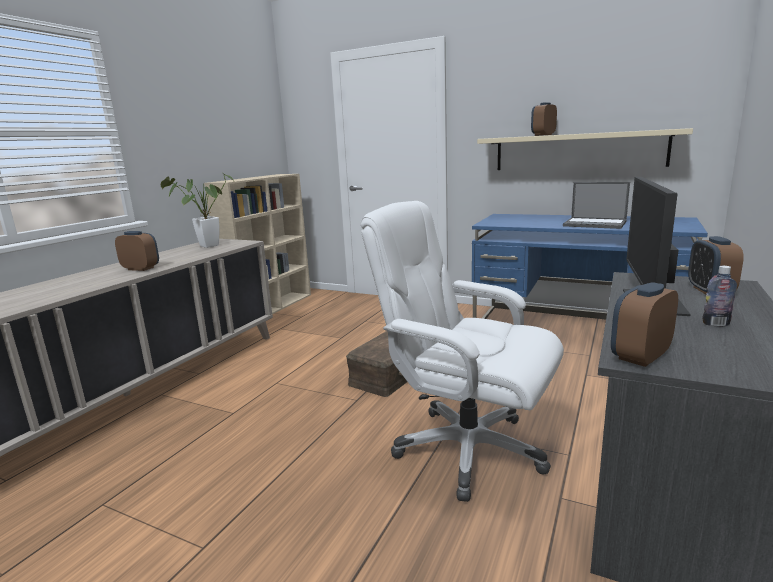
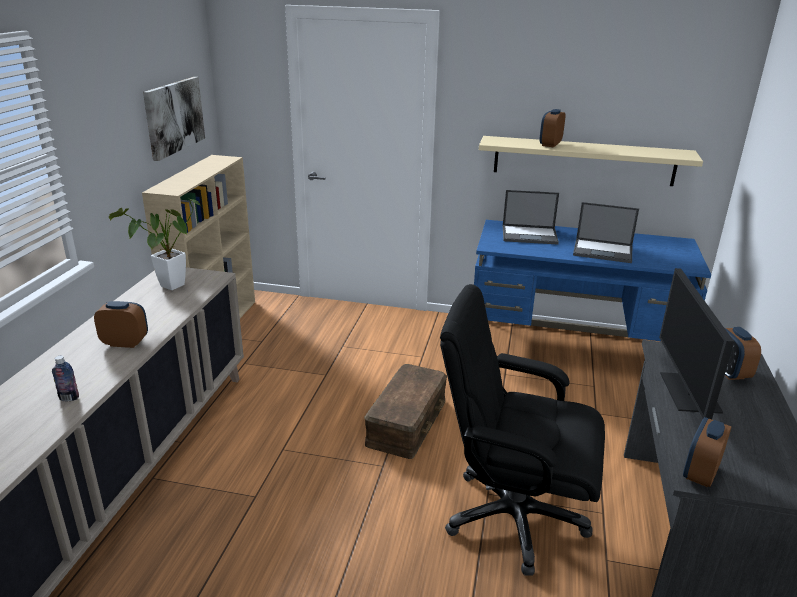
camera: 15 degrees left, 10 degrees up
white office chair [360,201,564,502] -> black office chair [440,284,605,576]
bottle [703,266,737,326] -> bottle moved to [52,356,79,401]
none -> picture [143,77,205,161]
none -> laptop [503,190,559,245]

